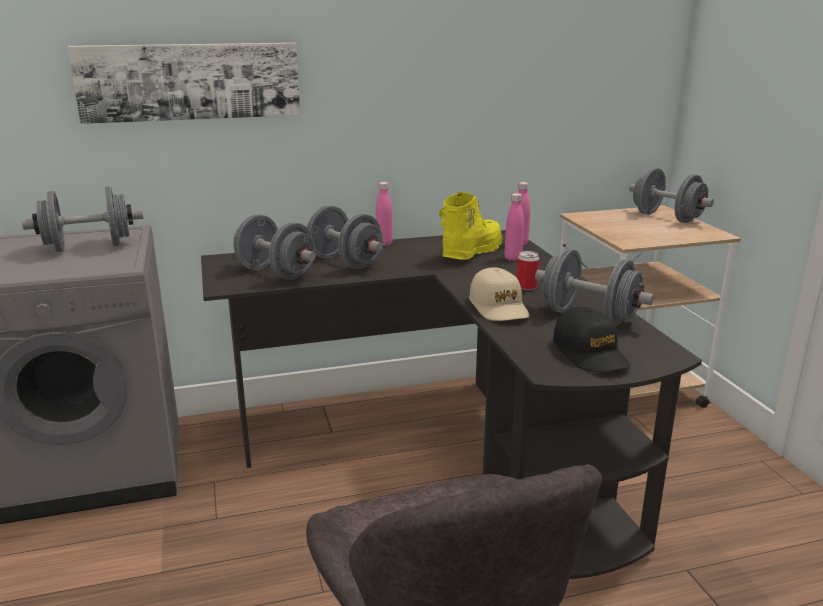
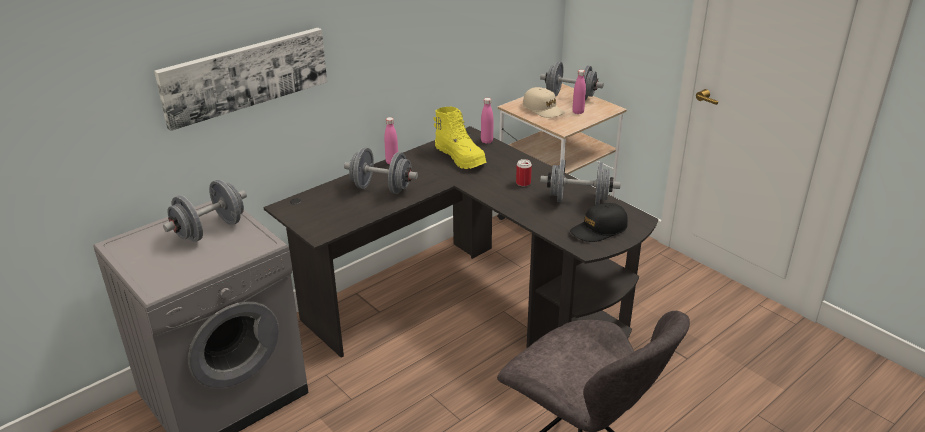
camera: 25 degrees left, 10 degrees up
grey dumbbell [233,214,316,280] -> none
yellow boot [439,192,503,260] -> yellow boot turned 135 degrees clockwise [433,107,486,169]
beige cap [469,268,529,321] -> beige cap moved to [523,87,565,118]
pink bottle [505,193,524,261] -> pink bottle moved to [572,70,586,114]
black cap [553,307,630,372] -> black cap turned 105 degrees clockwise [570,203,628,242]

